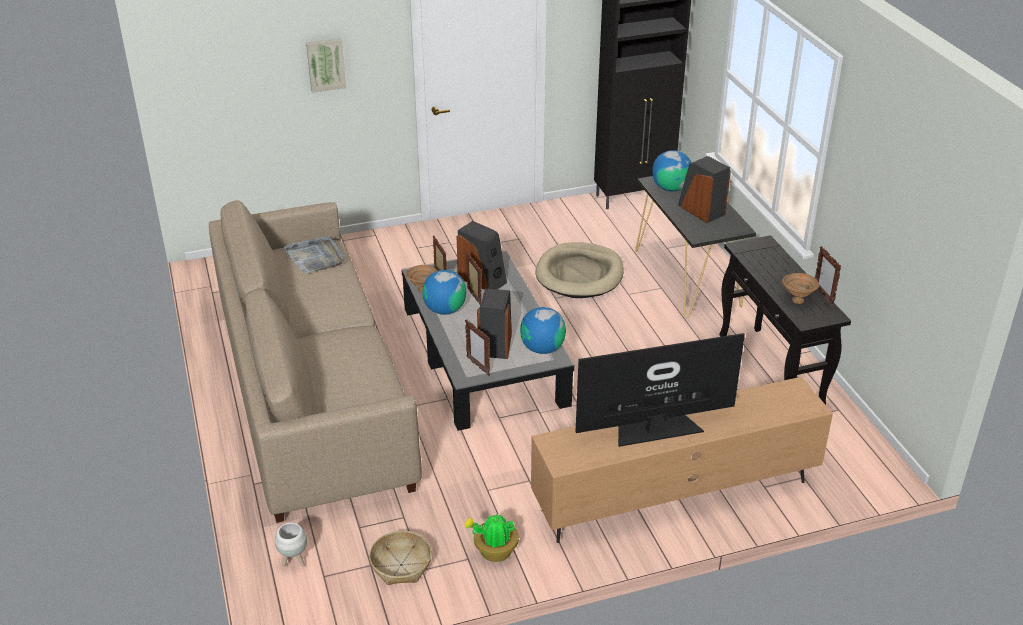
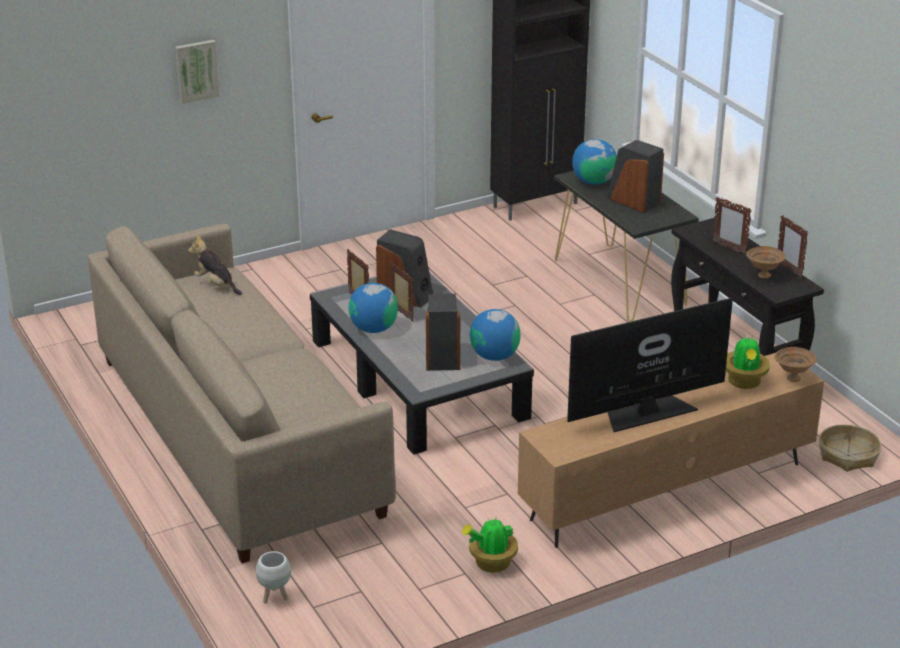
camera: 10 degrees left, 5 degrees down
grey tray [284,236,344,274] -> plush toy [188,235,242,295]
basket [369,531,432,585] -> basket moved to [819,425,882,472]
brown bowl [405,265,437,293] -> brown bowl moved to [774,347,817,382]
picture frame [465,320,490,375] -> picture frame moved to [713,197,752,255]
beige dog bed [535,242,624,298] -> none
none -> potted plant [726,336,770,389]

